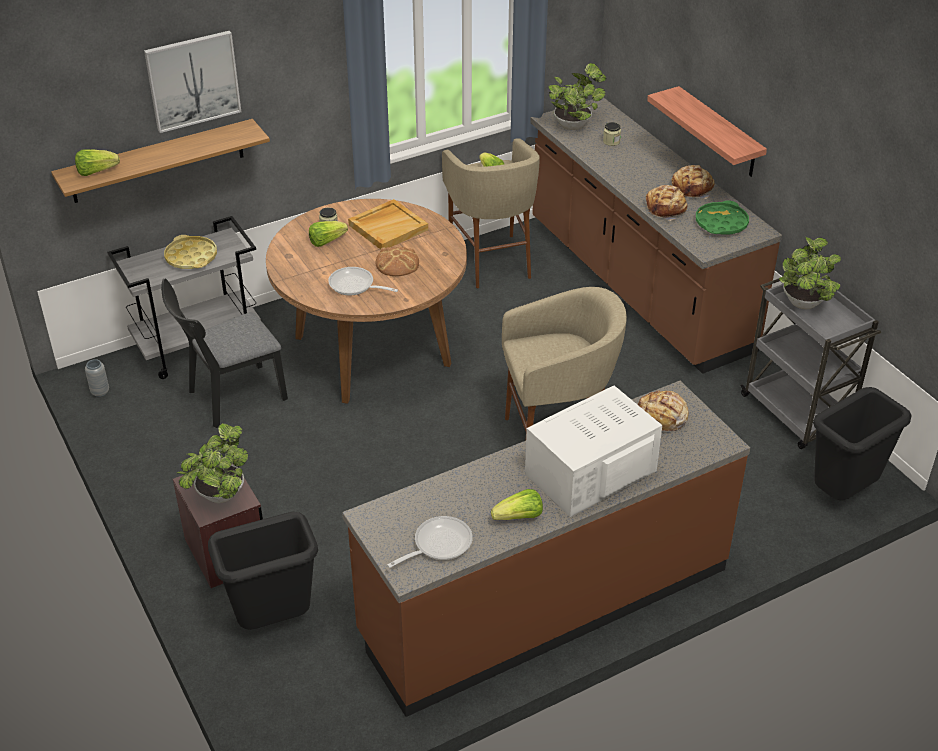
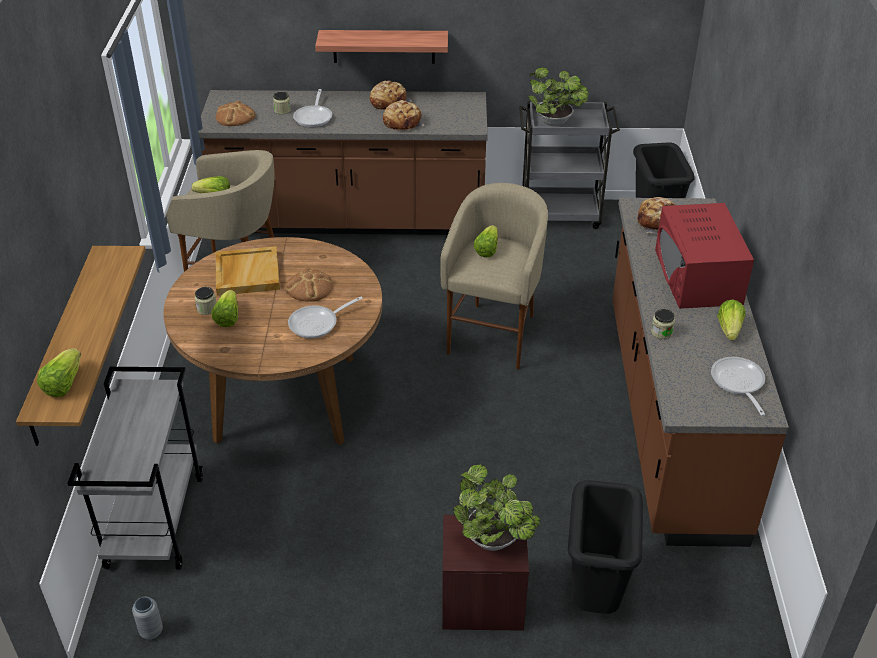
camera: 60 degrees left, 0 degrees up
picture [144,31,241,133] -> none
black chair [161,279,288,428] -> none
yellow tray [164,235,217,269] -> none
white microwave [525,385,662,517] -> red microwave [655,203,754,309]
potted plant [548,63,607,130] -> bread [216,101,255,126]
green tray [696,200,749,235] -> none
none -> frying pan [293,89,332,127]
none -> lettuce [474,225,498,257]
none -> jar [651,309,675,339]

